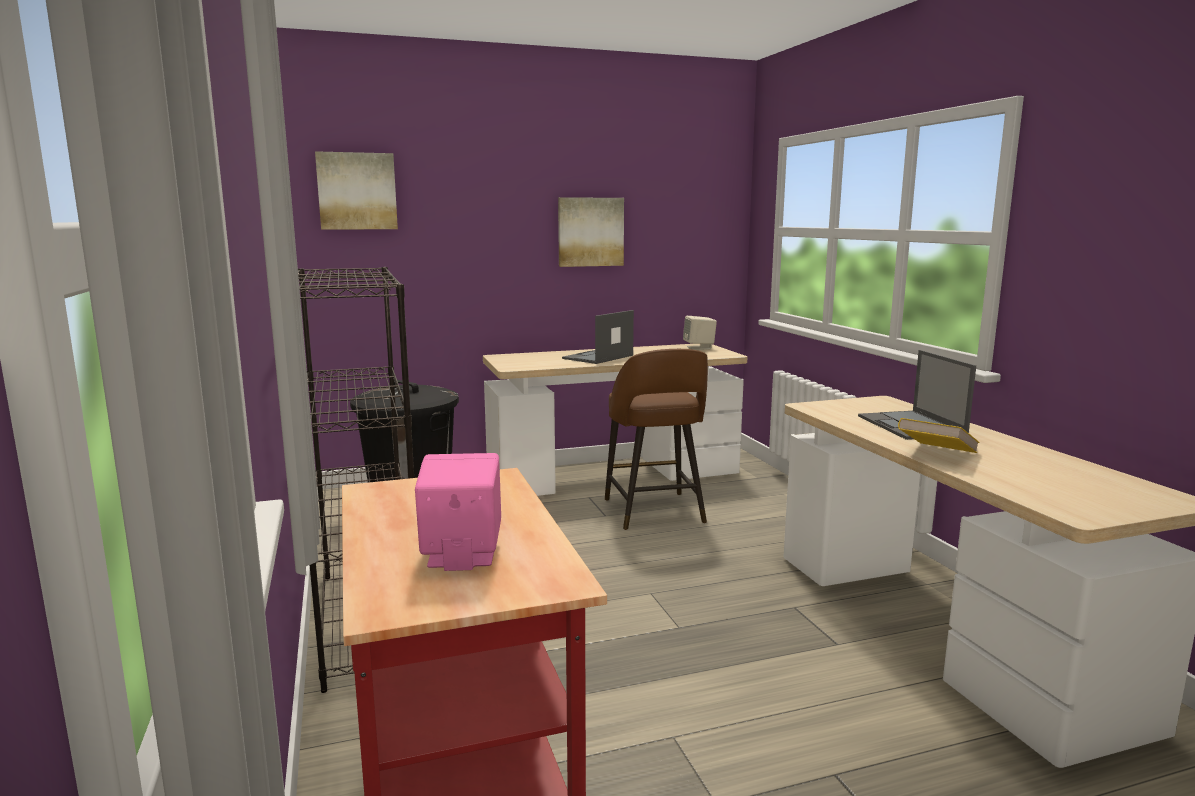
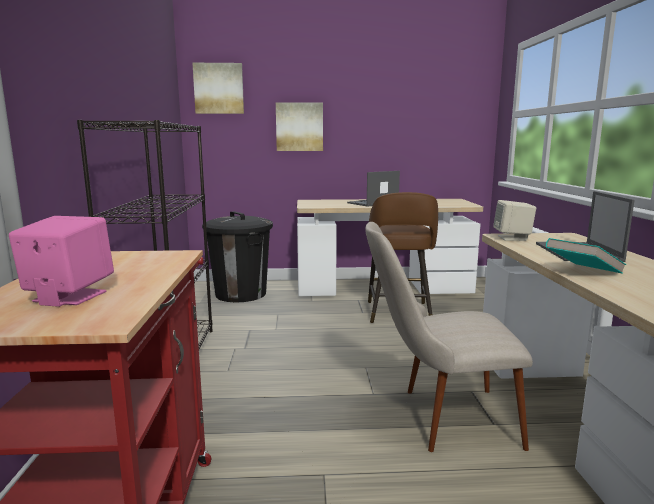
camera: 15 degrees right, 0 degrees up
picture [558,197,624,267] -> picture moved to [276,102,323,151]
beige speaker [683,316,717,350] -> beige speaker moved to [493,200,536,241]
yellow book [898,418,979,453] -> turquoise book [546,238,626,274]
none -> beige chair [365,222,533,452]

